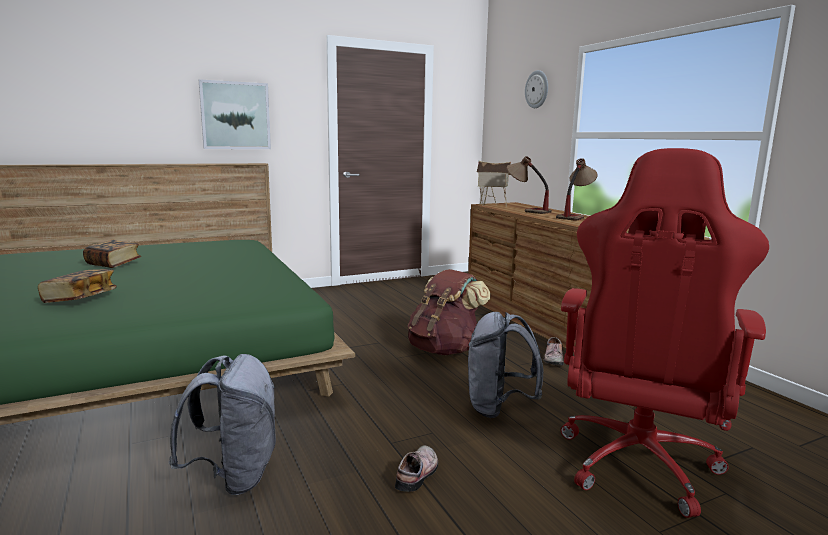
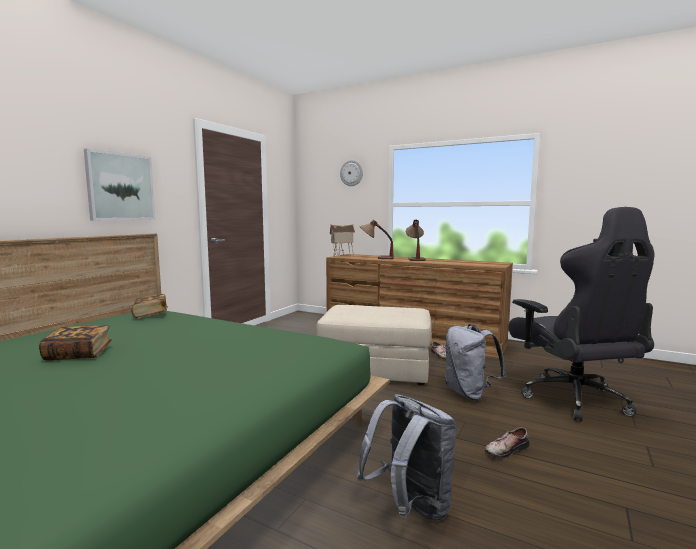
camera: 35 degrees left, 5 degrees down
book [38,269,117,303] -> book moved to [132,294,168,319]
shoe [395,445,438,492] -> shoe turned 105 degrees counterclockwise [485,427,530,459]
brown backpack [408,269,491,355] -> beige ottoman [316,305,432,385]
red office chair [561,148,769,518] -> black office chair [508,207,655,422]

